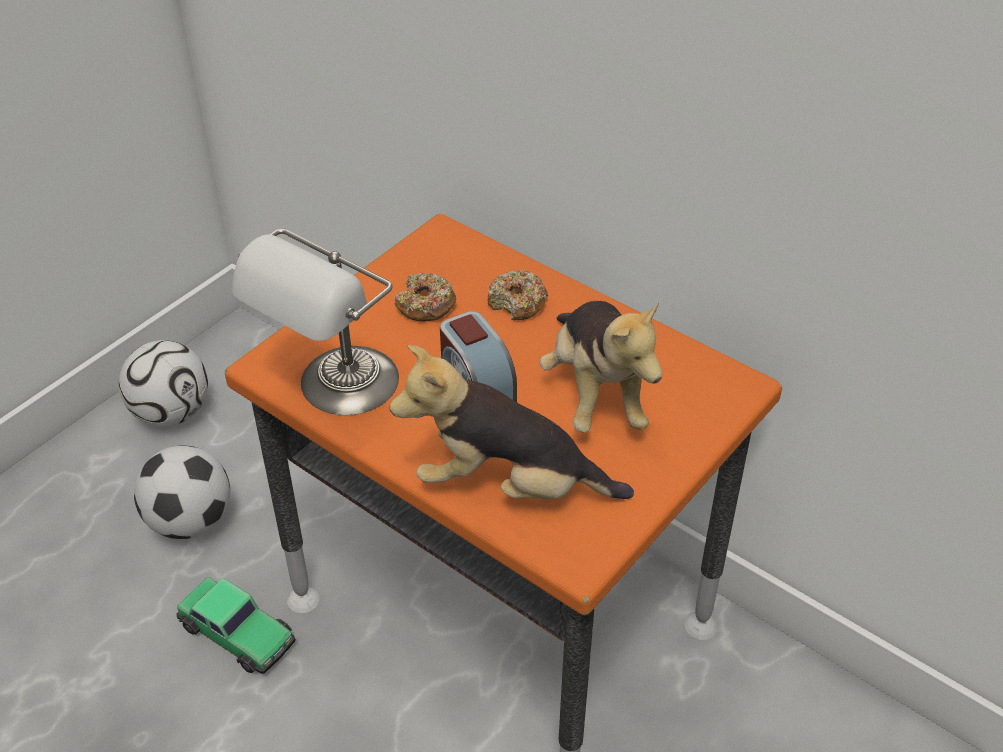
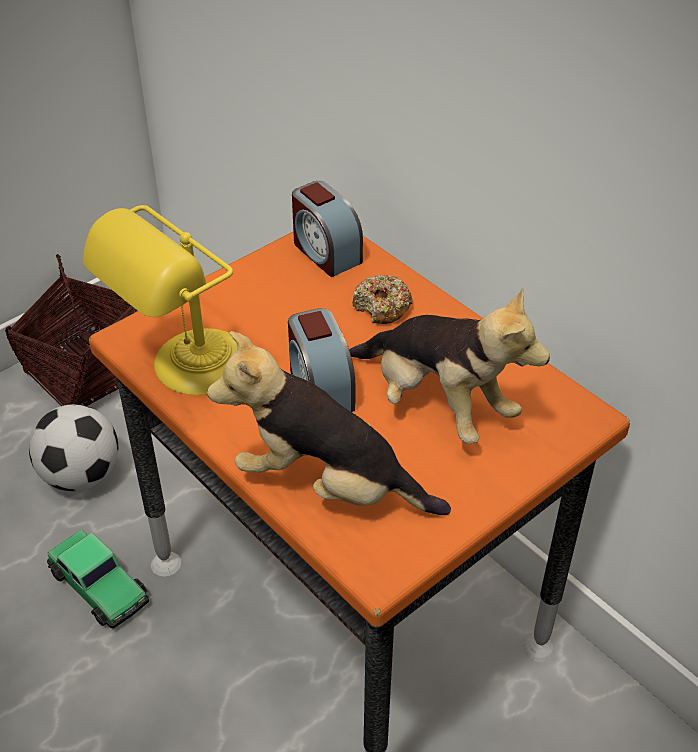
camera: 10 degrees right, 0 degrees up
football [119,340,208,426] -> basket [5,254,137,406]
white table lamp [232,229,399,415] -> yellow table lamp [83,205,238,395]
donut [395,273,456,322] -> none
plush toy [540,301,663,433] -> plush toy turned 45 degrees counterclockwise [350,287,550,444]
none -> alarm clock [292,181,363,277]

